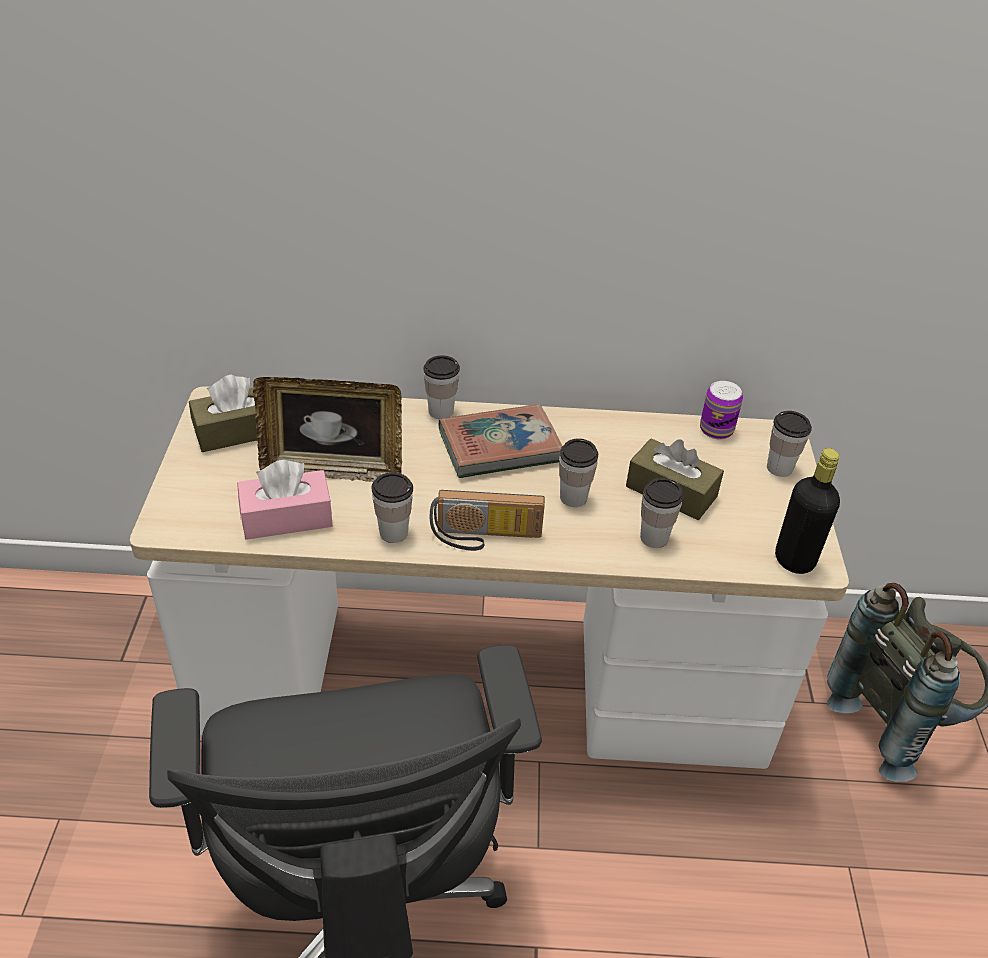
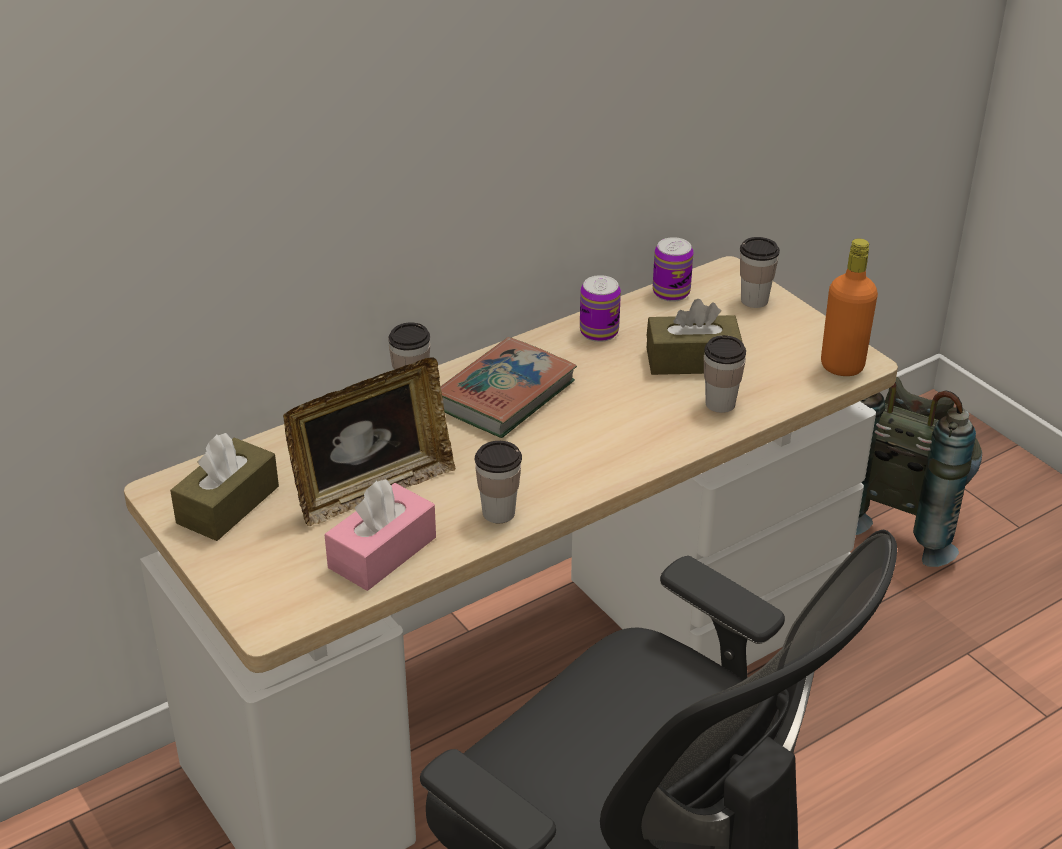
camera: 35 degrees left, 5 degrees down
radio [429,490,545,551] -> none
cup [559,438,598,507] -> none
black bottle [775,448,840,574] -> orange bottle [821,239,878,376]
none -> can [580,275,621,342]

